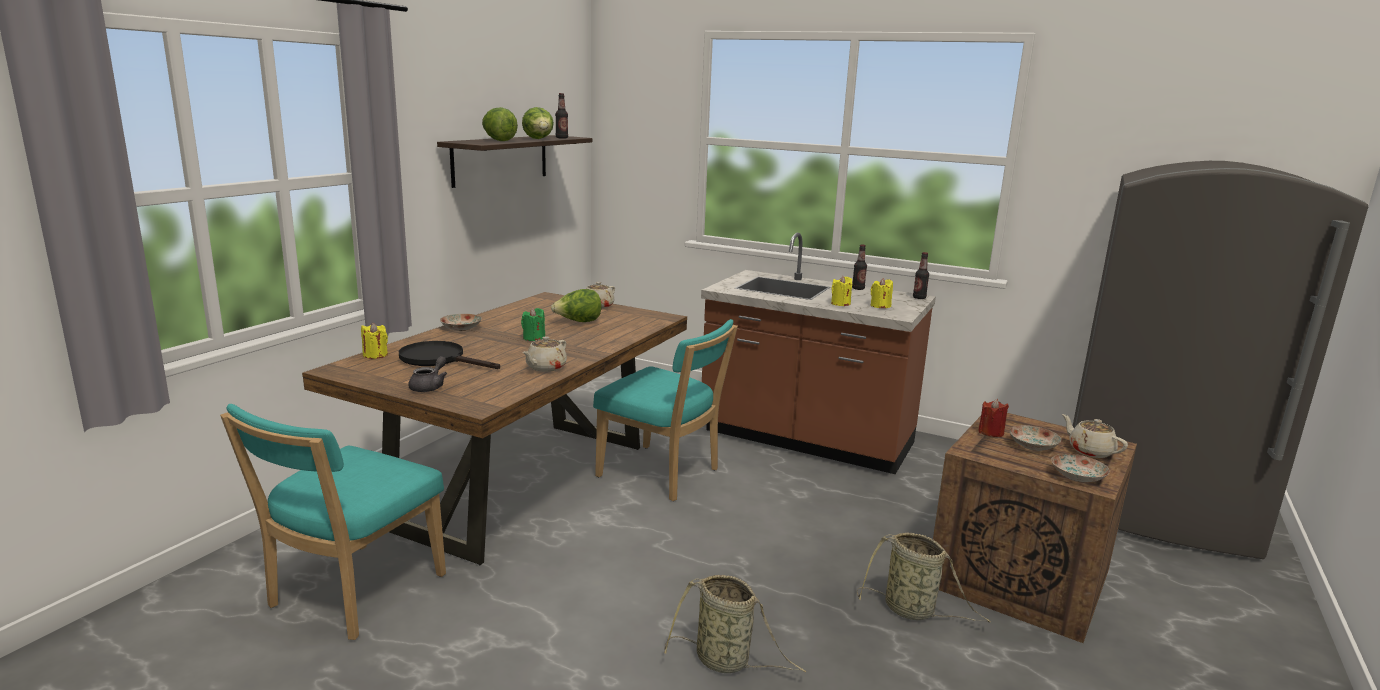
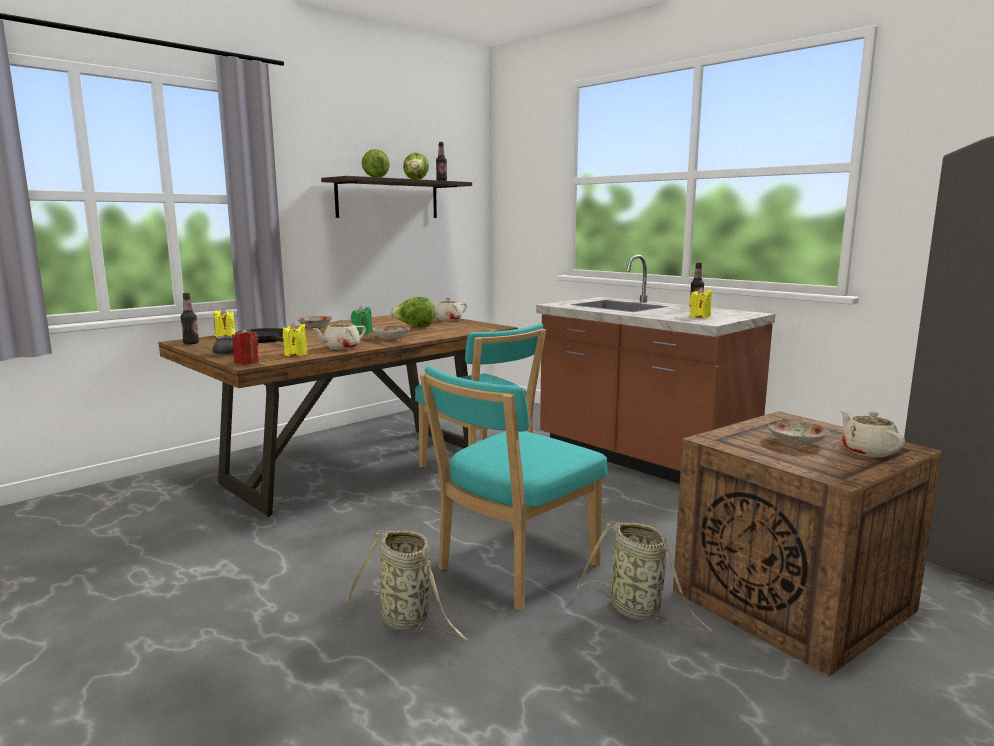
camera: 20 degrees right, 5 degrees down
turquoise chair [220,404,446,640] -> turquoise chair moved to [420,366,607,611]
yellow candle [831,276,852,306] -> yellow candle moved to [283,322,308,356]
bottle [913,252,929,299] -> bottle moved to [181,293,199,344]
red candle [978,399,1009,437] -> red candle moved to [232,328,259,365]
plate [1051,454,1110,482] -> plate moved to [372,326,410,339]

